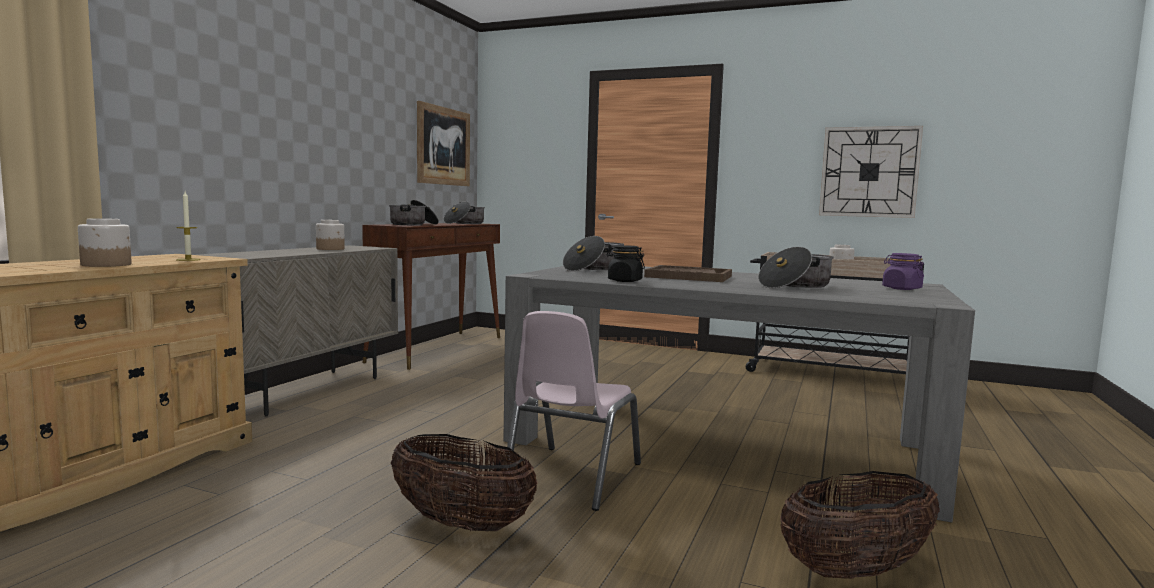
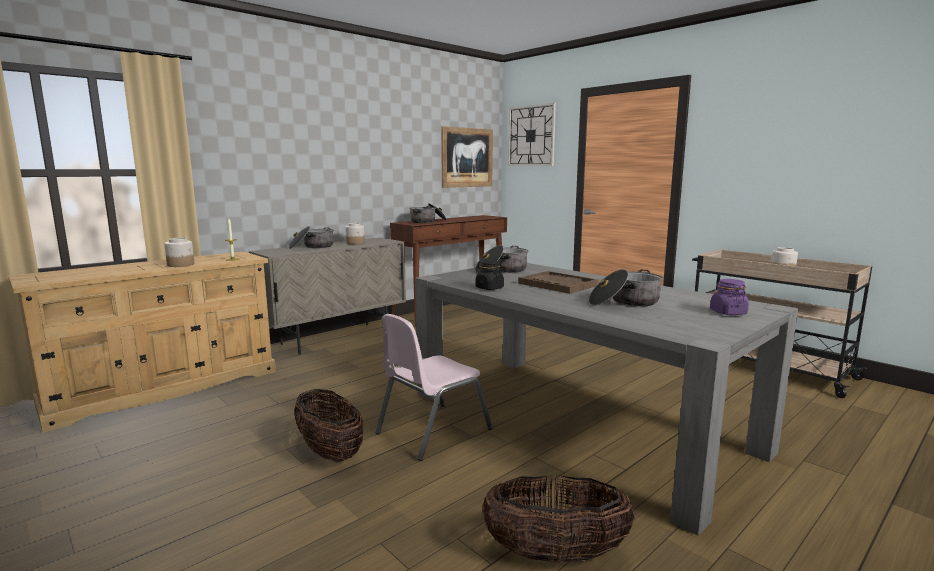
camera: 25 degrees right, 5 degrees up
cooking pot [443,201,485,224] -> cooking pot moved to [289,226,334,249]
wall clock [819,126,923,218] -> wall clock moved to [508,103,556,166]

